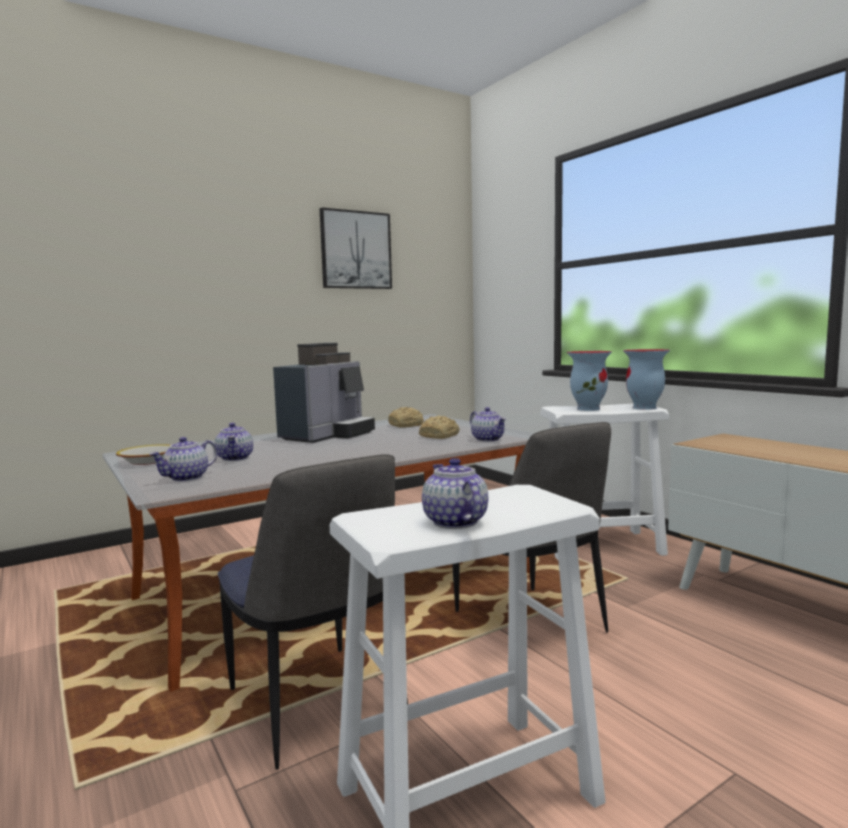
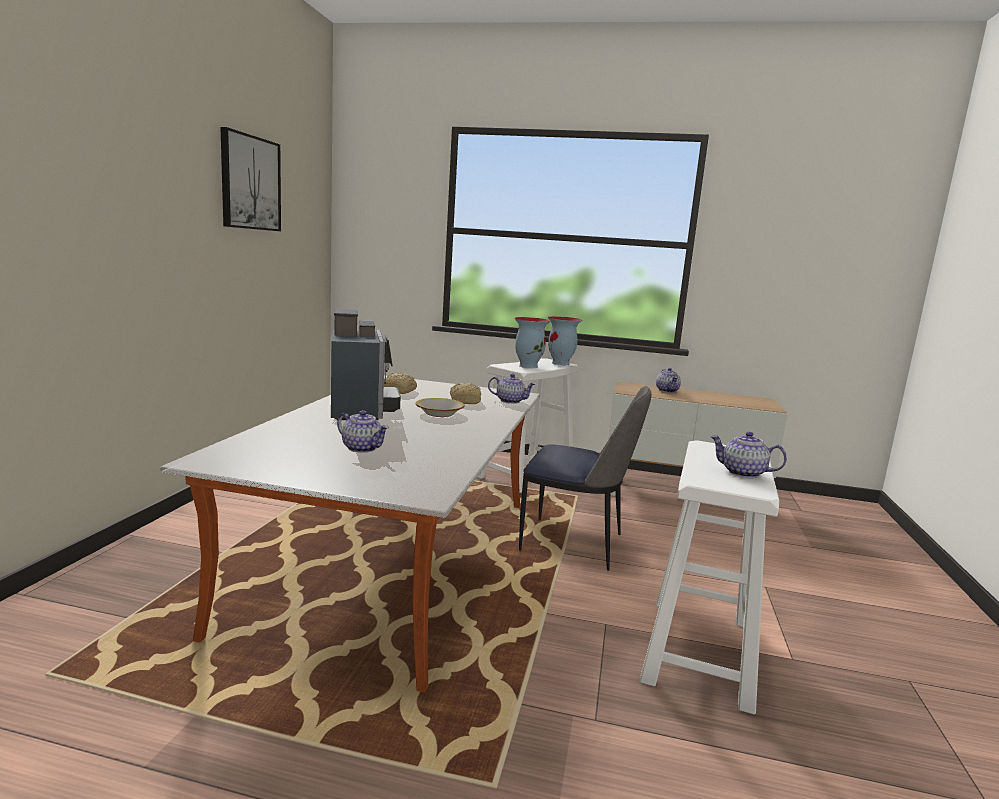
camera: 45 degrees left, 5 degrees up
bowl [116,444,170,465] -> bowl moved to [416,398,465,417]
teapot [149,437,217,481] -> teapot moved to [656,368,681,393]
chair [218,454,408,770] -> none

